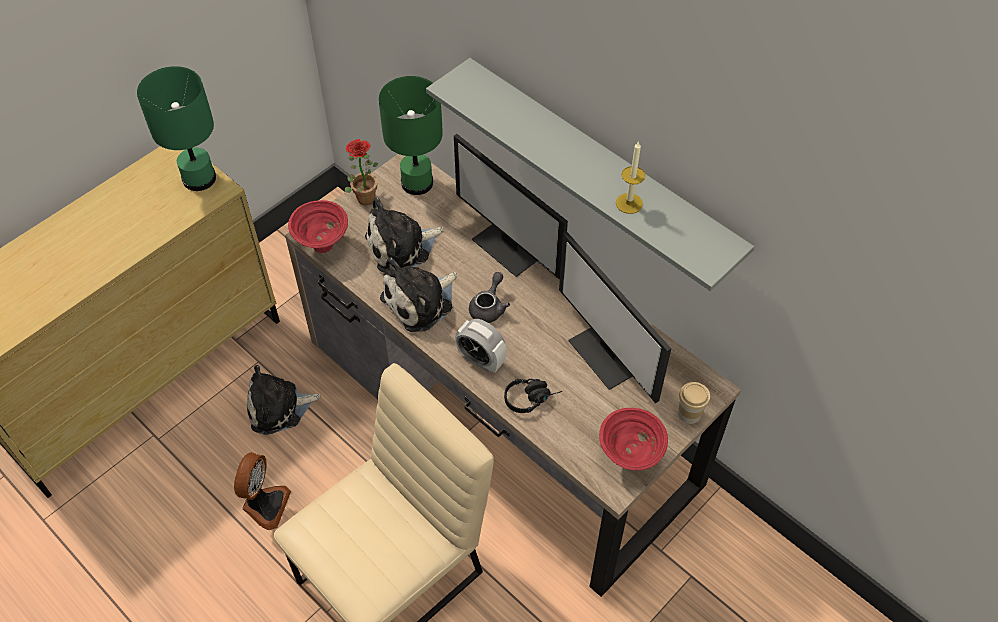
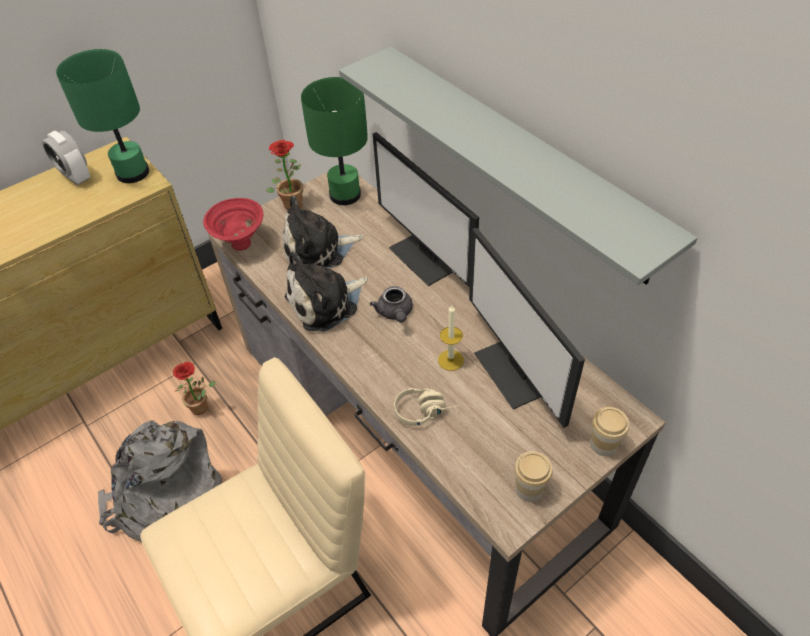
camera: 10 degrees right, 5 degrees down
fan [234,452,291,530] -> grey backpack [98,420,222,542]
plush toy [247,365,321,435] -> potted plant [173,362,216,415]
alarm clock [455,319,506,373] -> alarm clock moved to [42,131,91,185]
grey teapot [469,272,510,323] -> grey teapot turned 135 degrees clockwise [370,286,413,322]
black headphones [504,379,562,413] -> beige headphones [394,388,459,426]
red bowl [599,408,668,471] -> cup [514,451,552,502]
candle [616,141,645,214] -> candle moved to [438,305,464,371]

